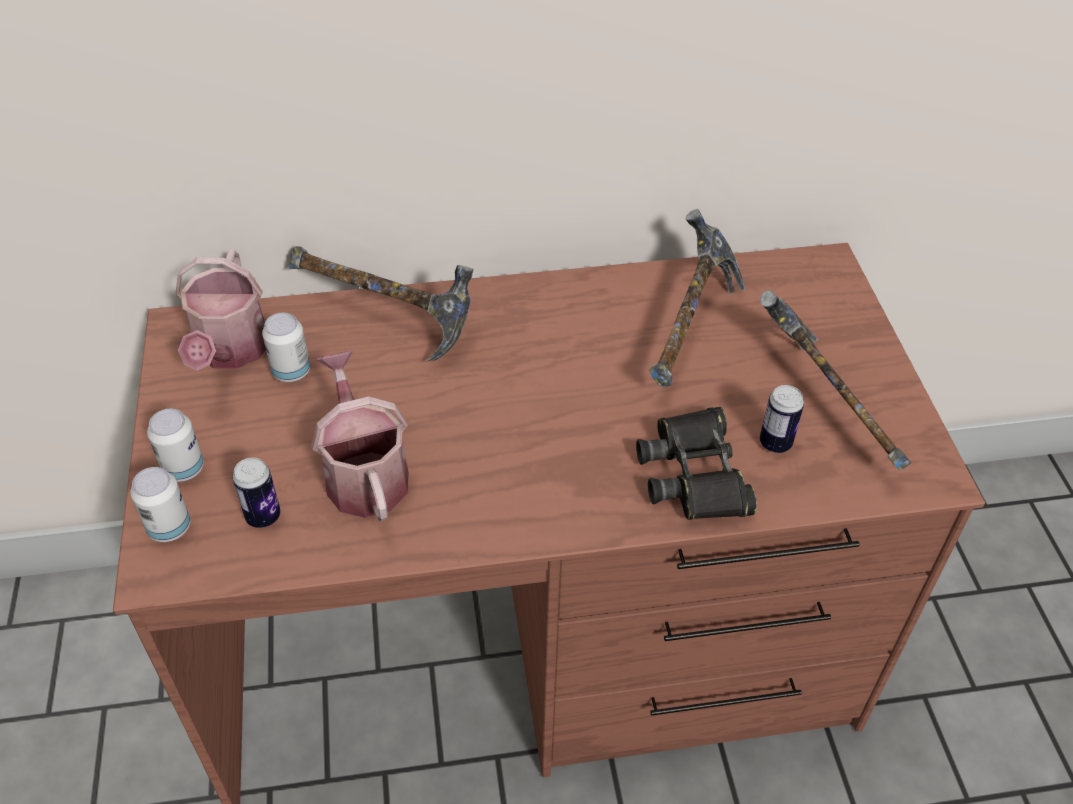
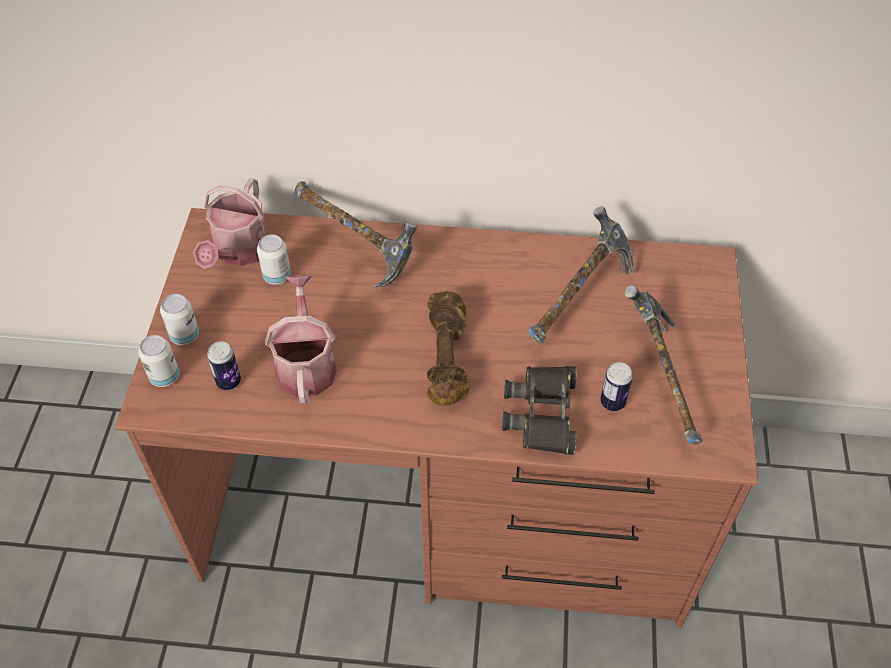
camera: 15 degrees right, 5 degrees up
none -> brown dumbbell [427,291,471,406]

